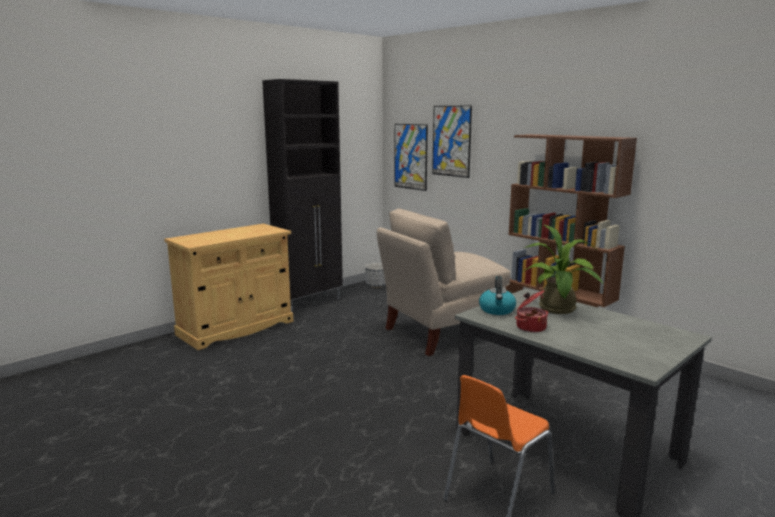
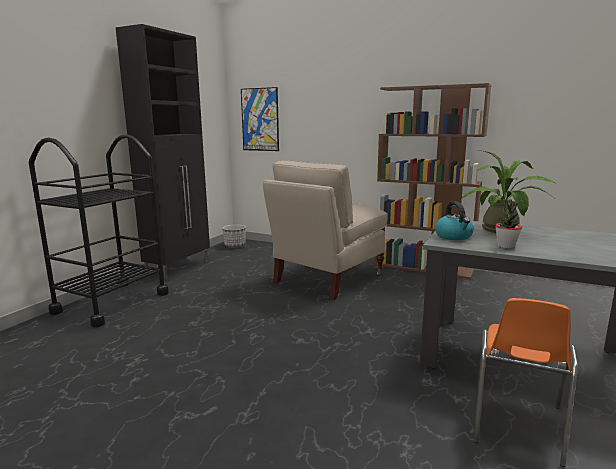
camera: 20 degrees left, 0 degrees up
beige cabinet [164,224,293,350] -> black cart [29,134,169,327]
picture [432,106,472,178] -> none
cooking pot [515,290,548,332] -> potted plant [495,199,522,249]

